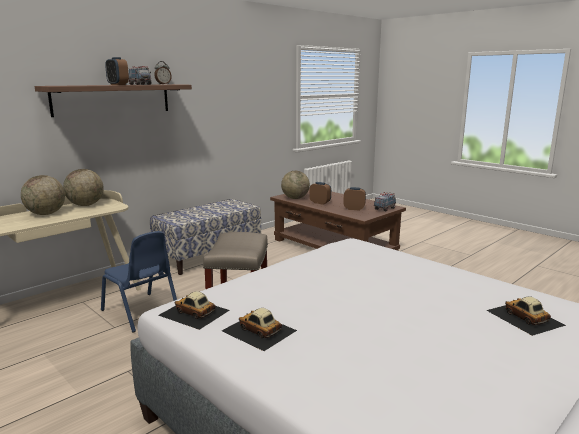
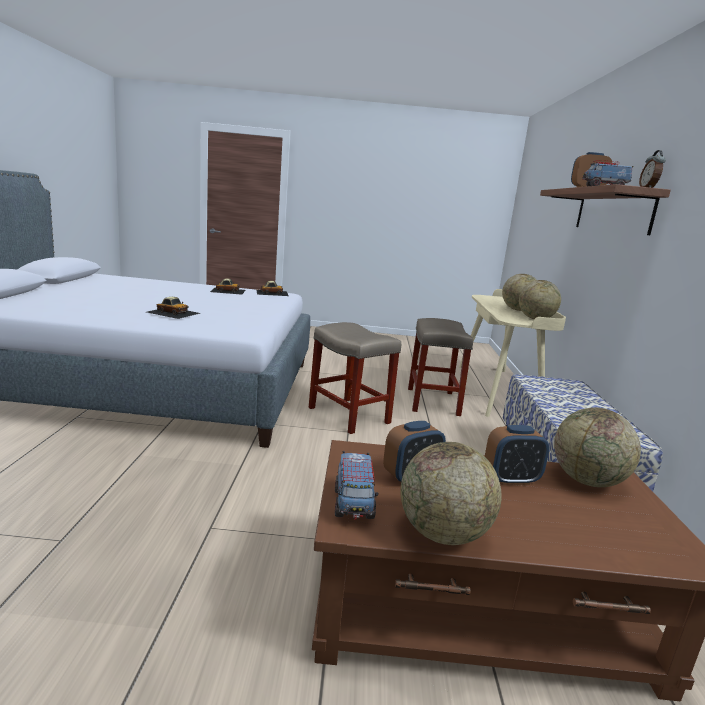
camera: 135 degrees right, 0 degrees up
blue chair [101,231,177,333] -> beige stool [408,318,473,416]
toy car [486,297,566,336] -> toy car moved to [147,297,200,319]
none -> globe [400,442,502,545]

